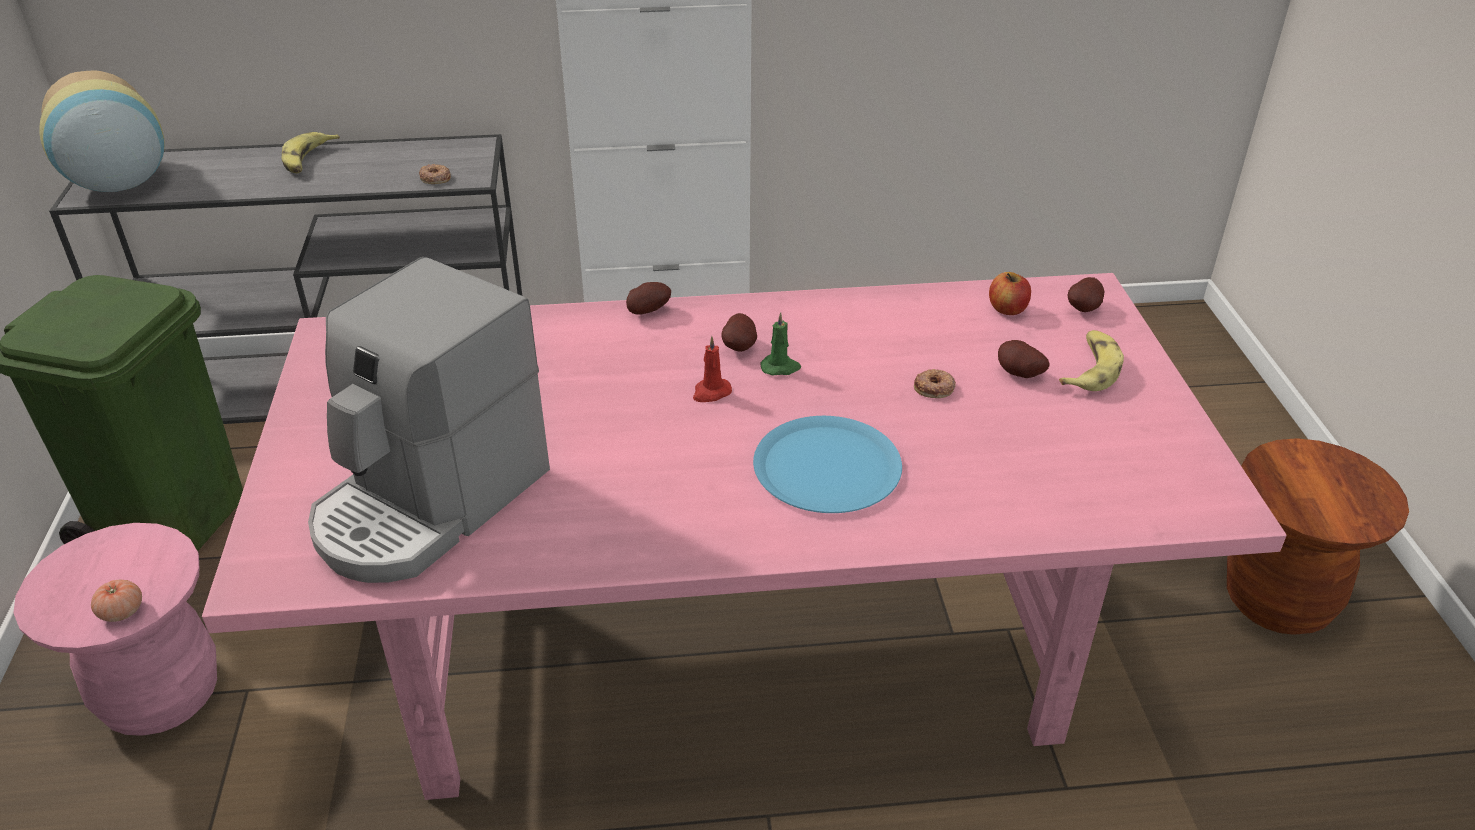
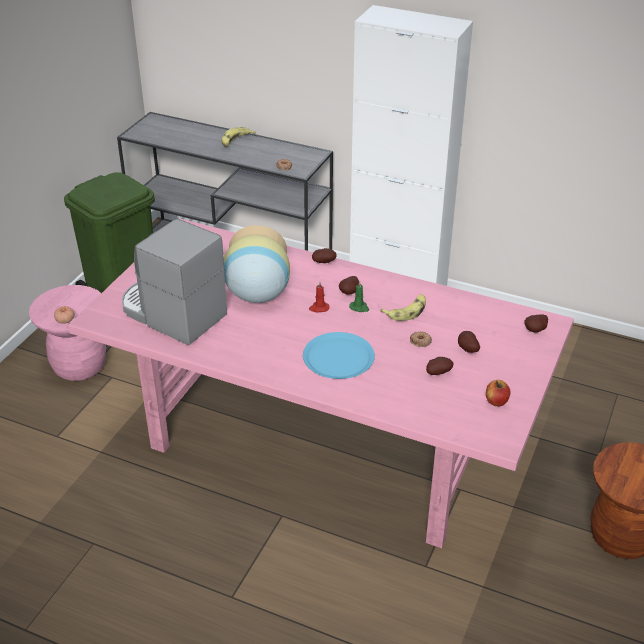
camera: 30 degrees right, 0 degrees up
vase [39,71,165,192] -> vase moved to [224,225,290,303]
coffee machine [308,257,550,583] -> coffee machine turned 60 degrees clockwise [122,219,227,345]
apple [989,272,1031,315] -> apple moved to [486,380,511,406]
banana [1059,330,1124,391] -> banana moved to [380,294,426,321]
none -> potato [426,357,454,375]

